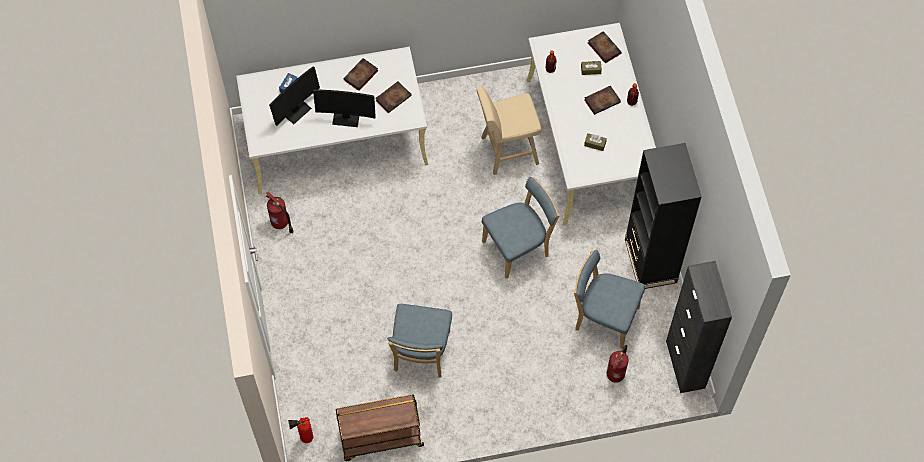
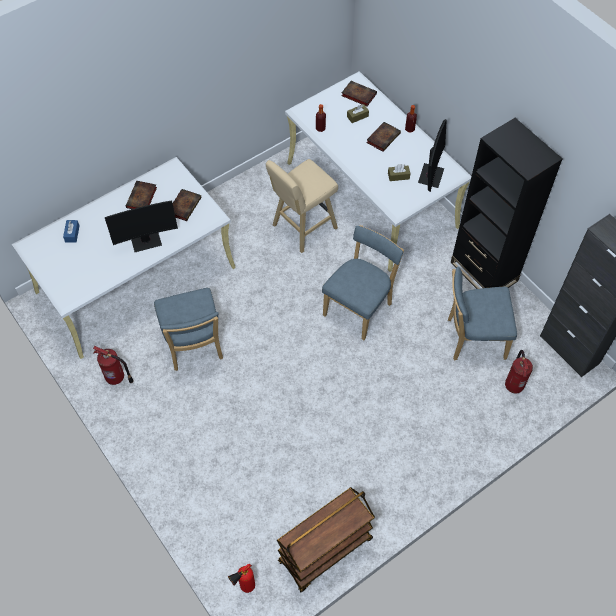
camera: 25 degrees left, 5 degrees down
monitor [269,66,320,126] -> monitor moved to [418,119,447,192]
blue chair [388,304,452,378] -> blue chair moved to [154,288,223,371]

